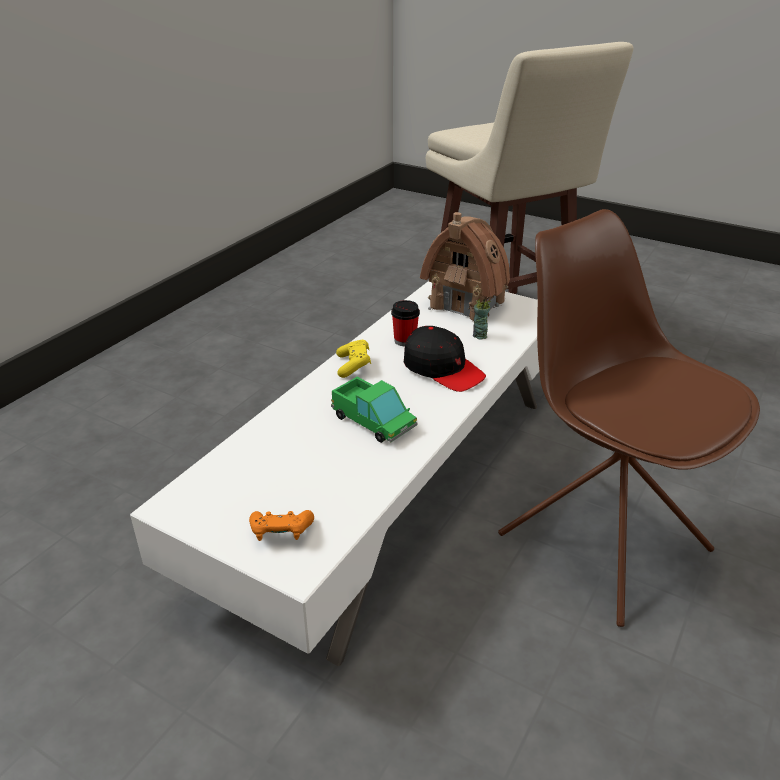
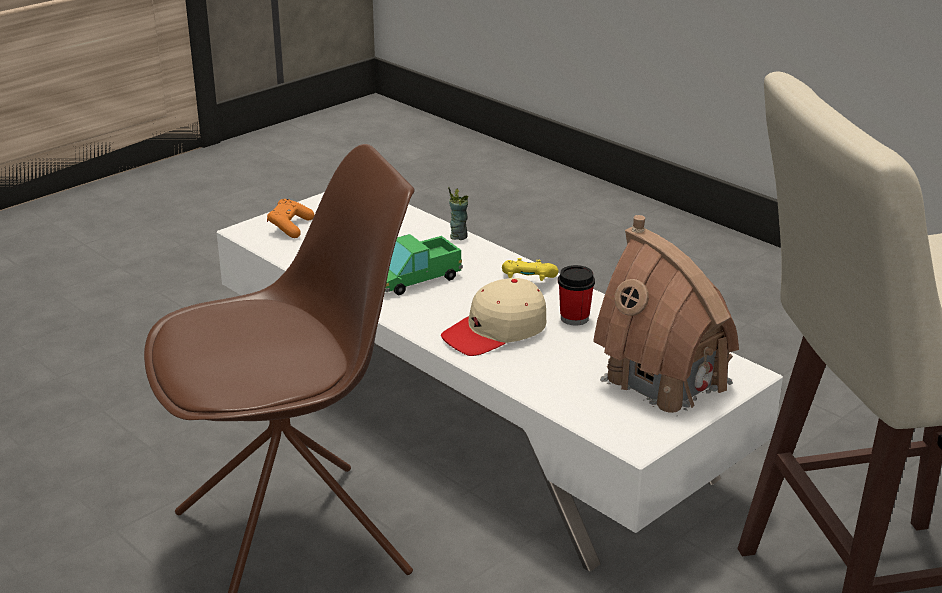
camera: 105 degrees right, 5 degrees down
black cap [404,326,486,392] -> beige cap [441,278,547,356]
cup [473,299,491,340] -> cup moved to [448,187,468,240]

